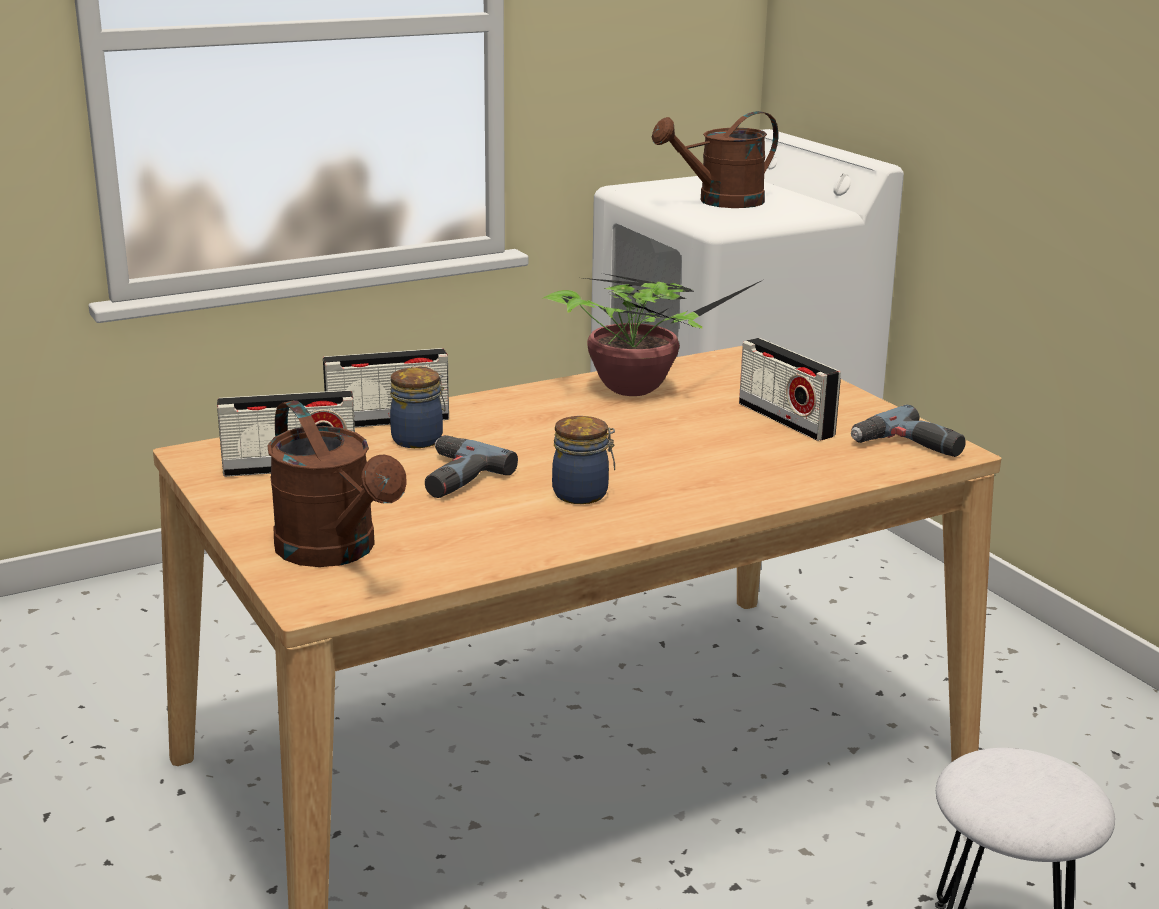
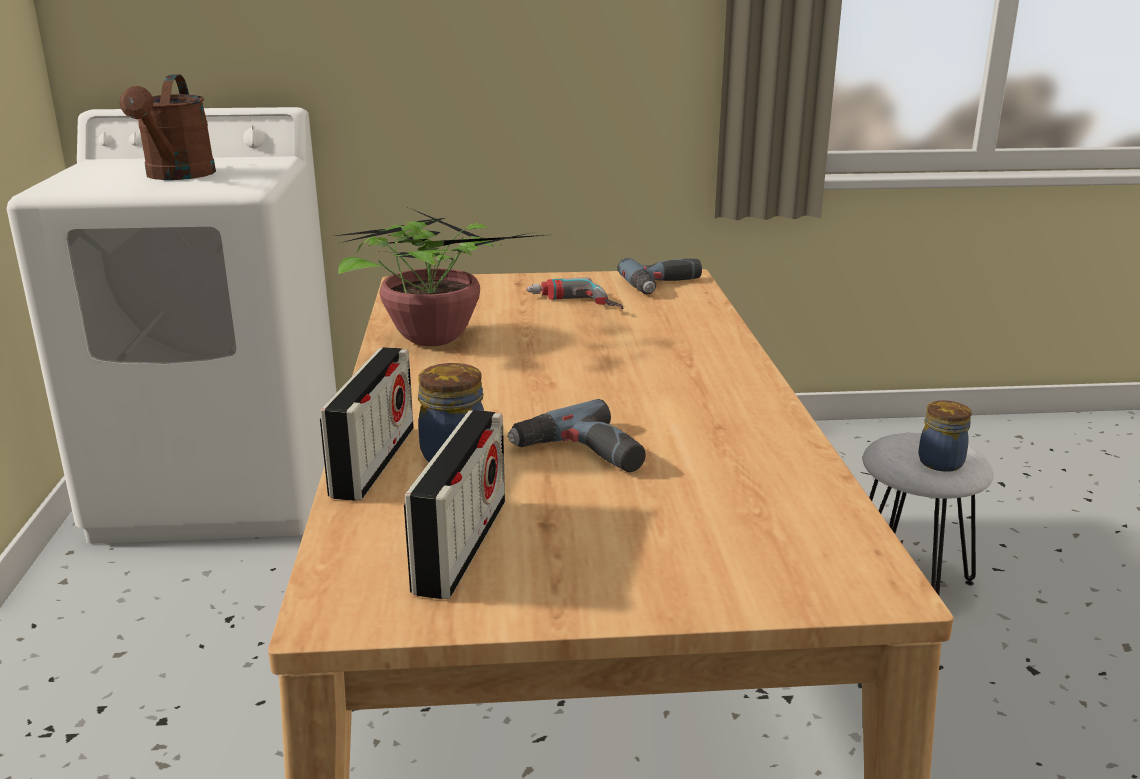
camera: 65 degrees left, 0 degrees up
brown watering can [267,400,407,567] -> none
jar [552,416,615,504] -> jar moved to [918,400,972,472]
radio [739,338,841,441] -> power drill [526,277,623,309]

